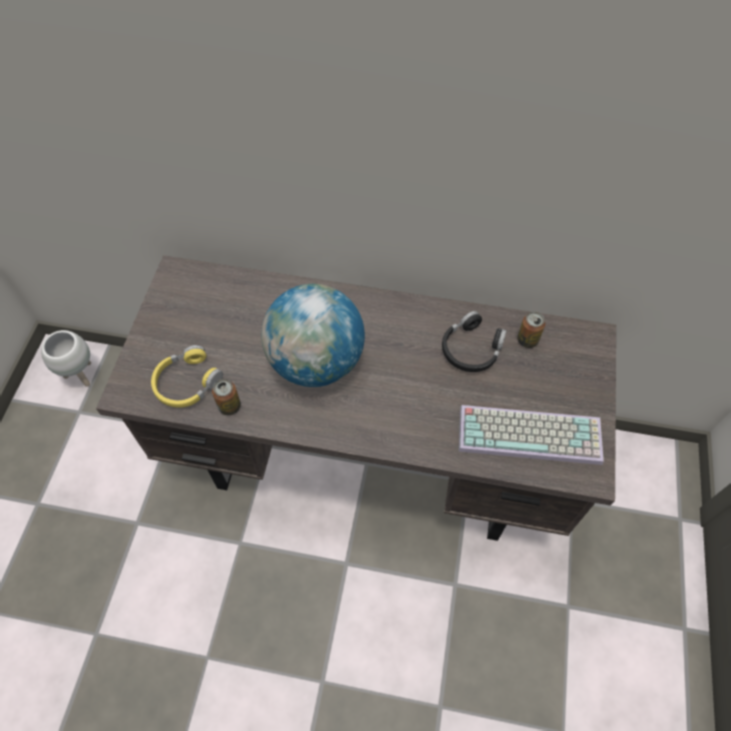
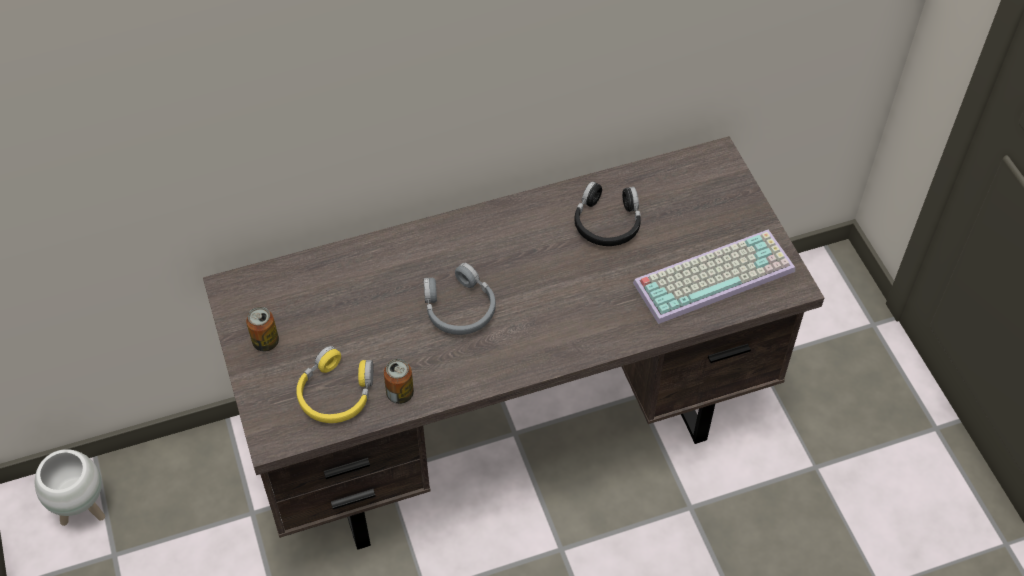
camera: 30 degrees left, 5 degrees down
globe [261,284,365,387] -> grey headphones [424,263,496,335]
can [517,312,545,348] -> can moved to [246,307,279,352]

